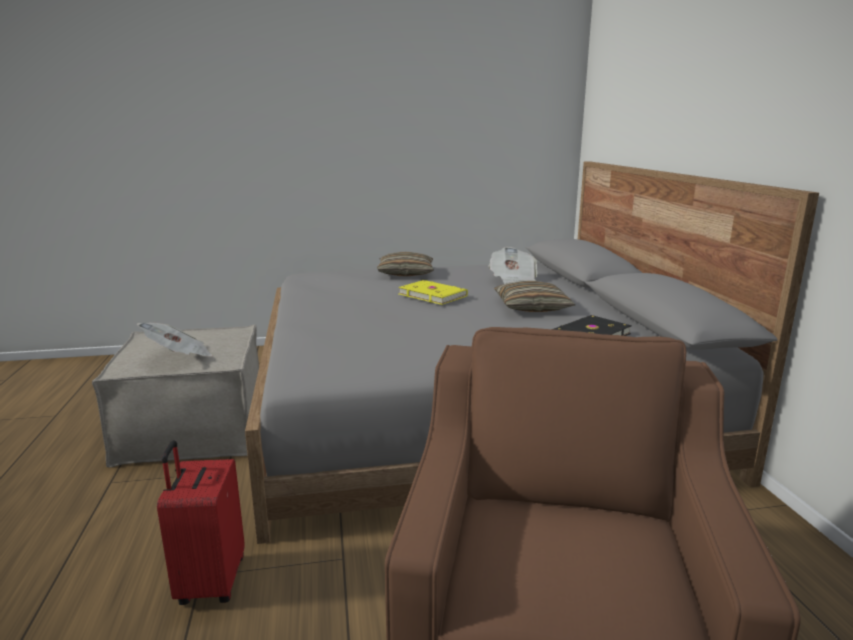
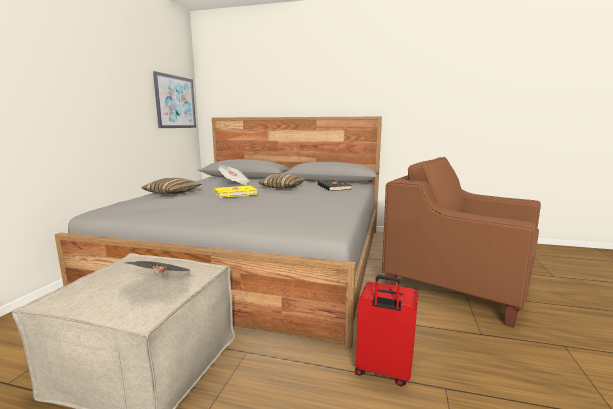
camera: 65 degrees left, 5 degrees down
none -> picture [153,71,196,128]

